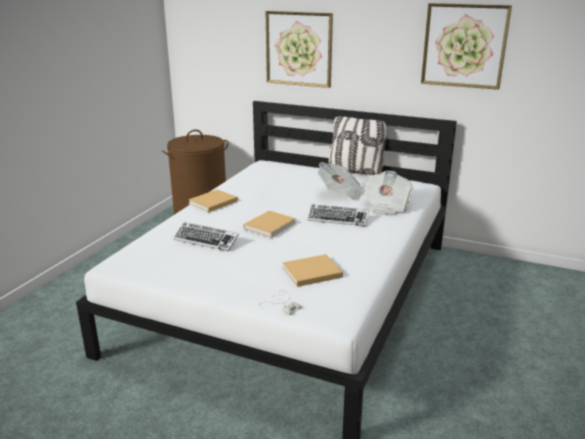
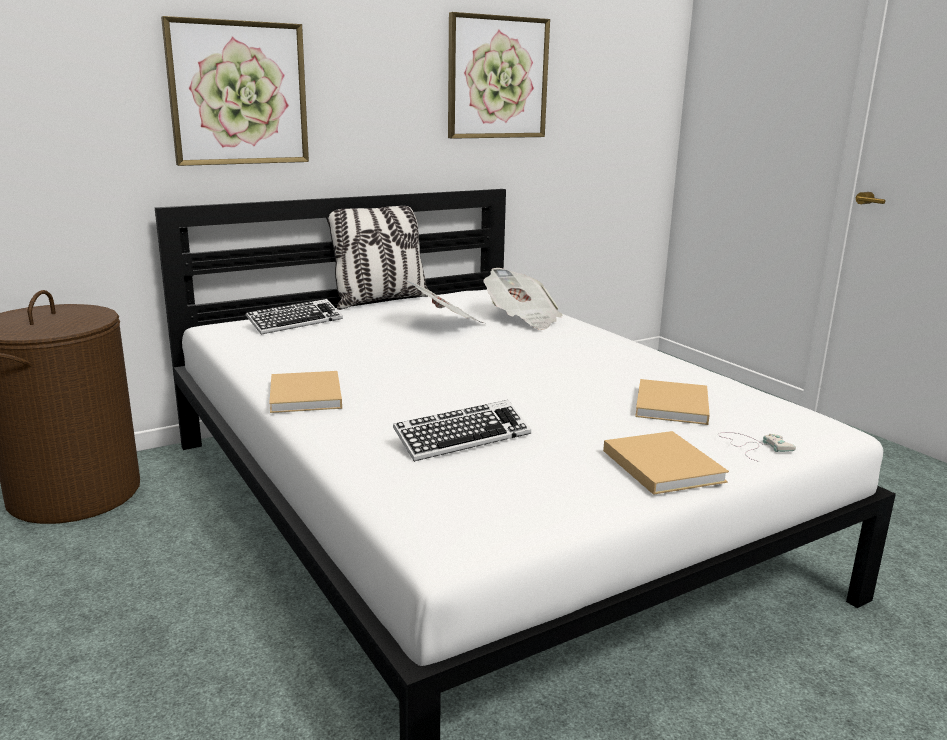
camera: 55 degrees left, 5 degrees down
beige book [244,211,296,238] -> beige book moved to [603,431,729,495]
keyboard [307,204,369,226] -> keyboard moved to [246,299,343,335]

